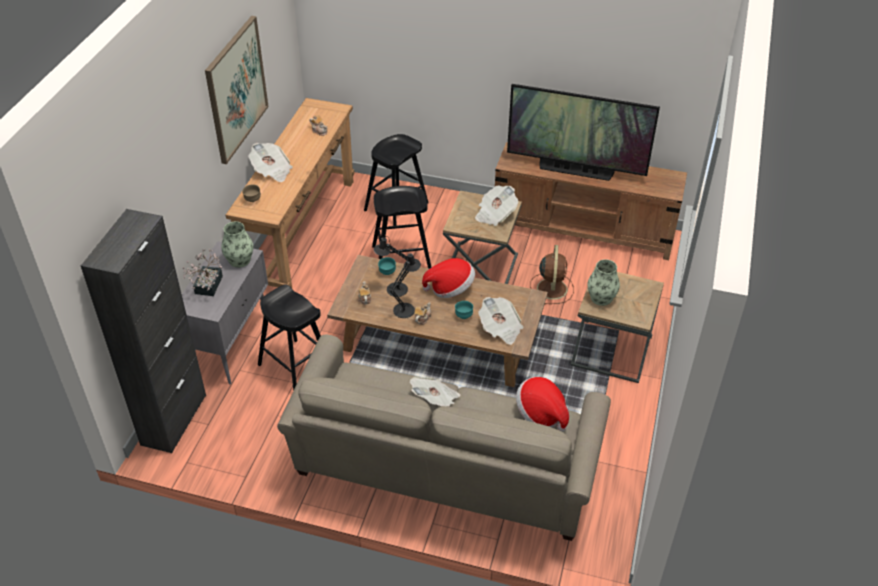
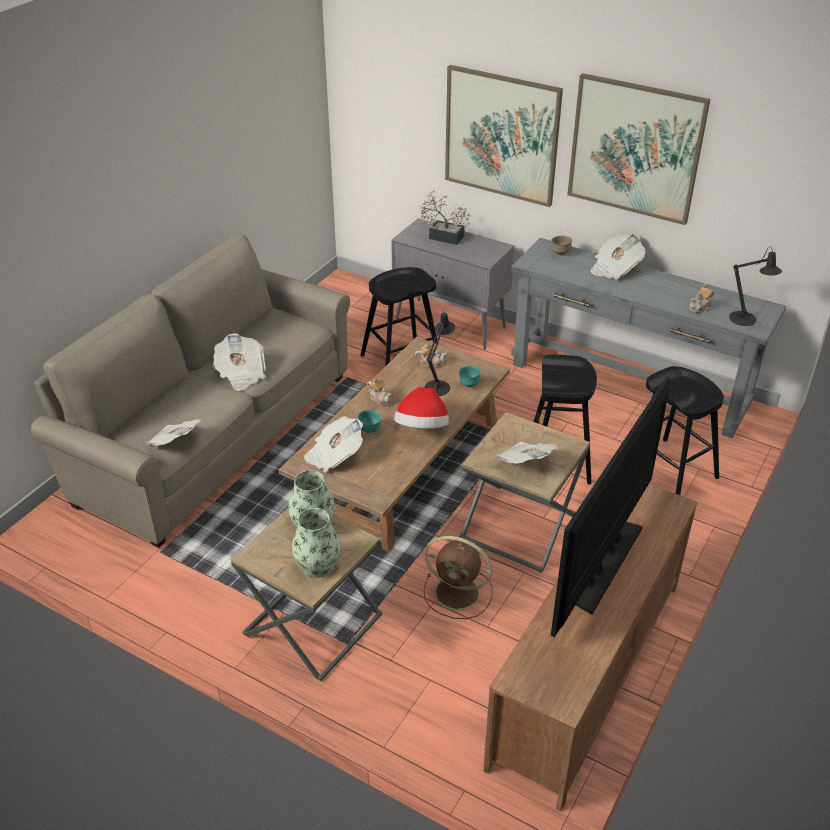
camera: 105 degrees right, 5 degrees down
black cabinet [81,209,206,453] -> none
vase [221,222,253,268] -> vase moved to [292,508,340,578]
brown console table [226,98,355,288] -> grey console table [511,238,786,438]
black table lamp [390,253,421,318] -> black table lamp moved to [729,246,782,326]
hat [516,377,569,432] -> newspaper [146,419,202,446]
none -> picture [445,65,563,207]

